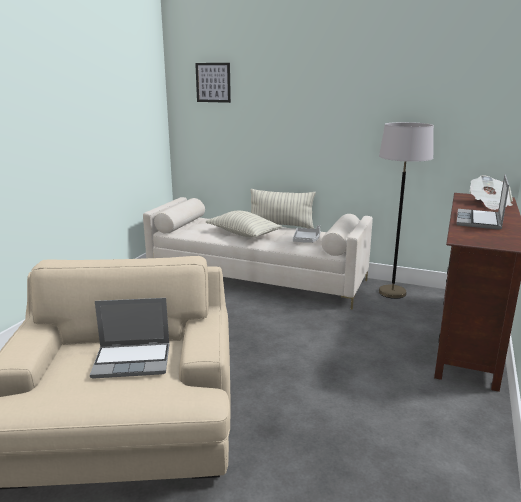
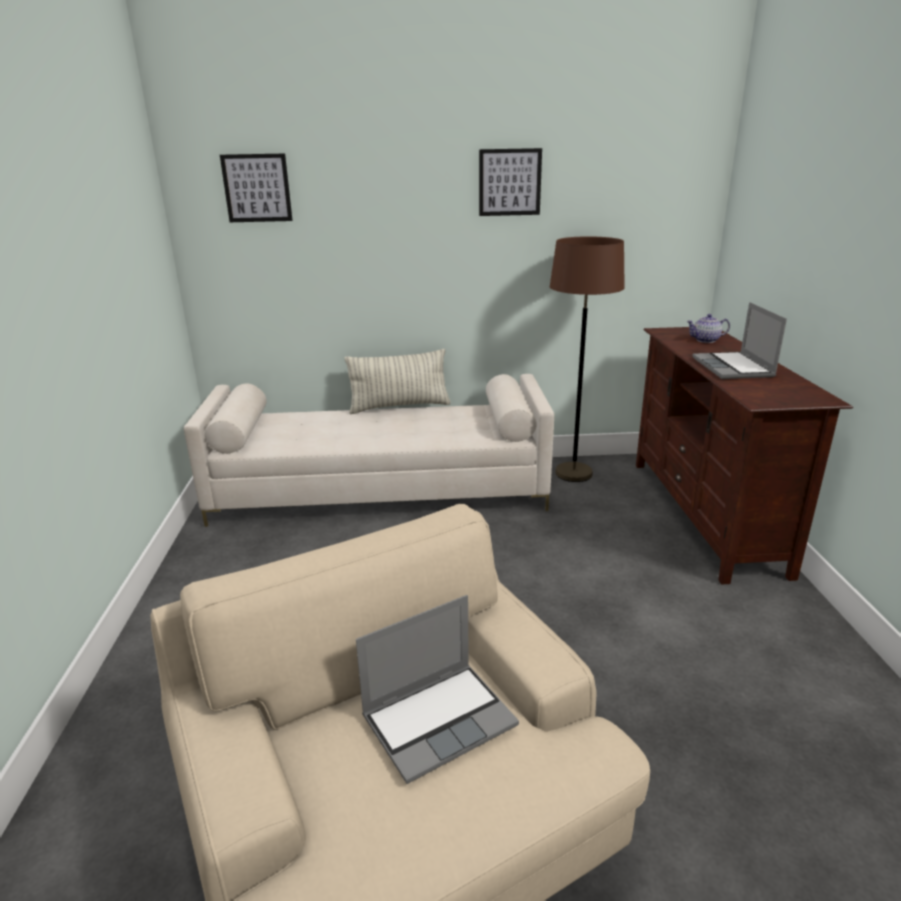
camera: 25 degrees left, 5 degrees up
pillow [206,211,283,237] -> none
grey tray [293,225,321,243] -> none
grey floor lamp [379,122,434,299] -> brown floor lamp [550,236,625,482]
newspaper [470,175,513,210] -> teapot [686,314,730,343]
none -> picture [479,148,542,216]

